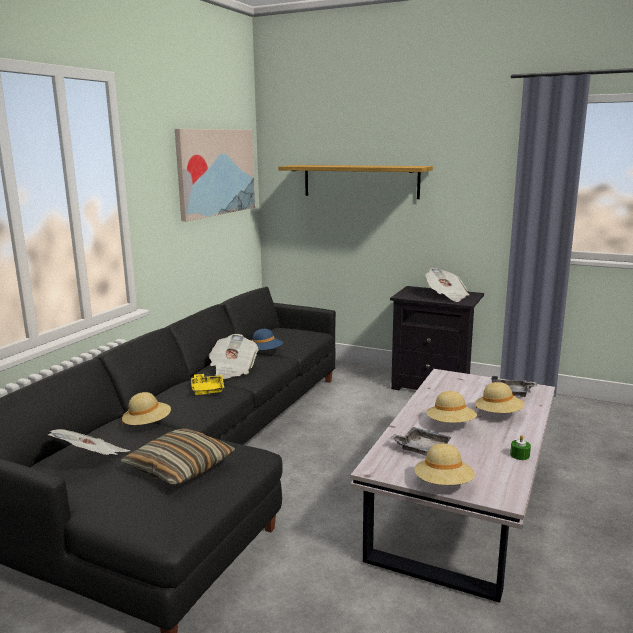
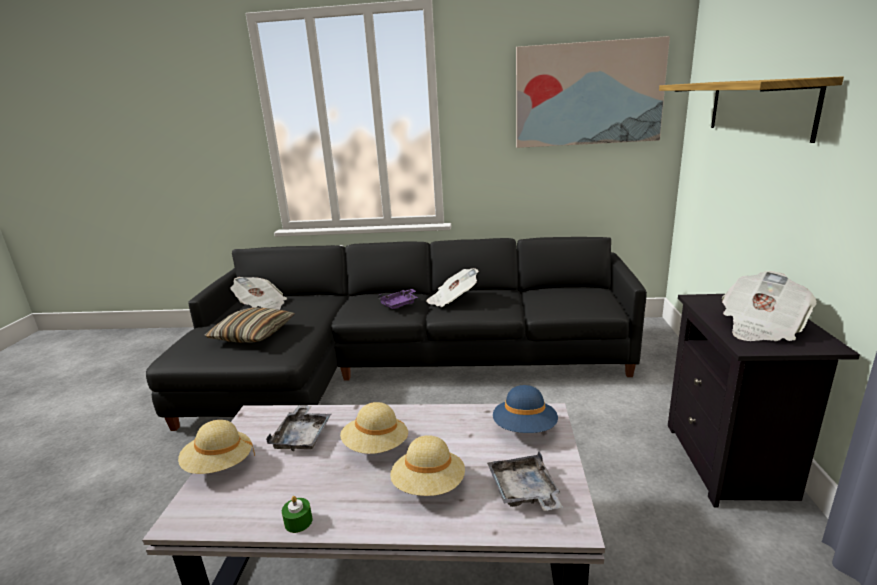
camera: 70 degrees right, 5 degrees up
beige hat [122,392,171,426] -> none
yellow tray [191,374,224,395] -> purple tray [378,289,418,309]
blue hat [252,329,283,350] -> blue hat moved to [493,385,558,433]

